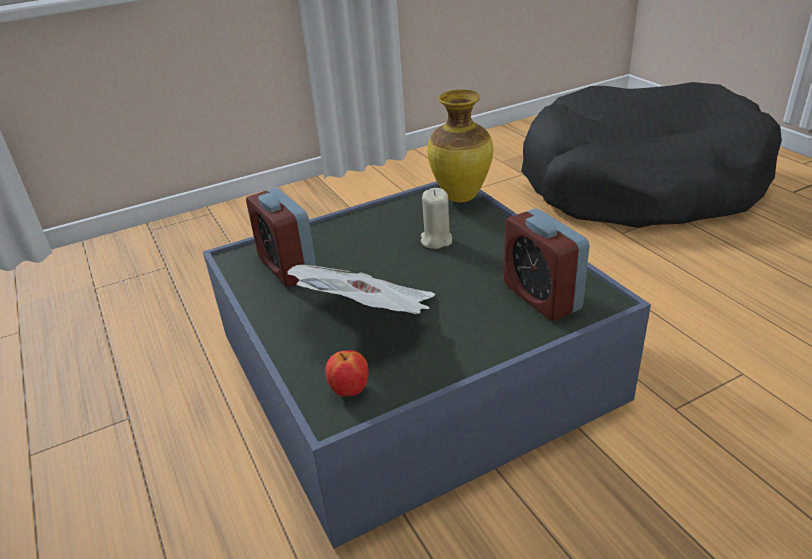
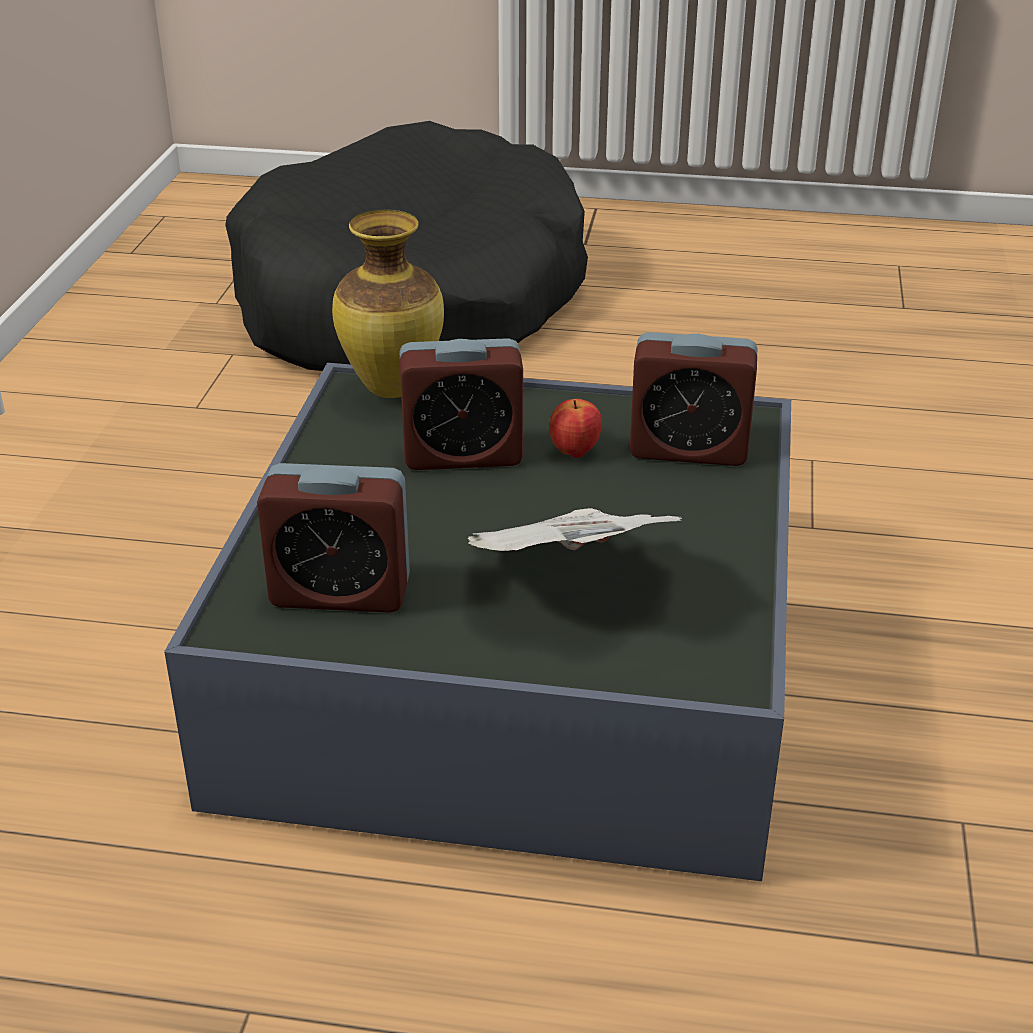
camera: 55 degrees left, 0 degrees up
apple [325,350,368,397] -> apple moved to [549,399,602,458]
beige candle [421,188,452,249] -> alarm clock [399,338,523,470]

